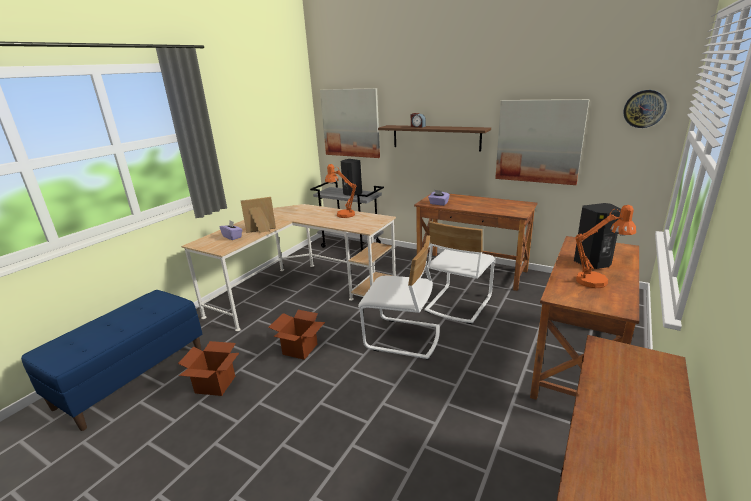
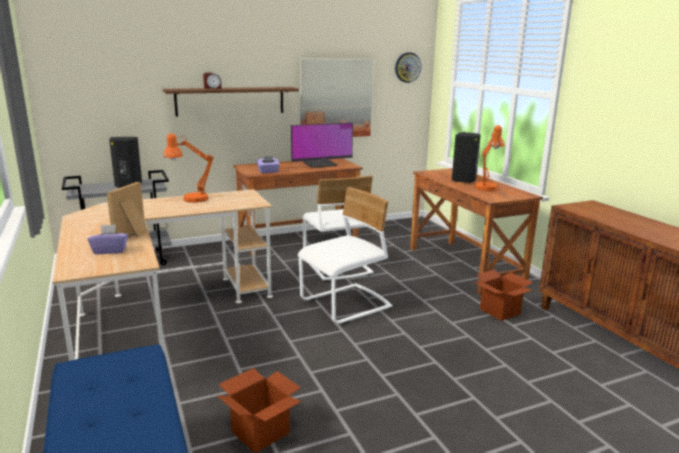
camera: 55 degrees left, 5 degrees down
cardboard box [268,310,325,360] -> cardboard box moved to [474,269,534,321]
picture [320,88,380,158] -> none
none -> monitor [291,122,353,168]

